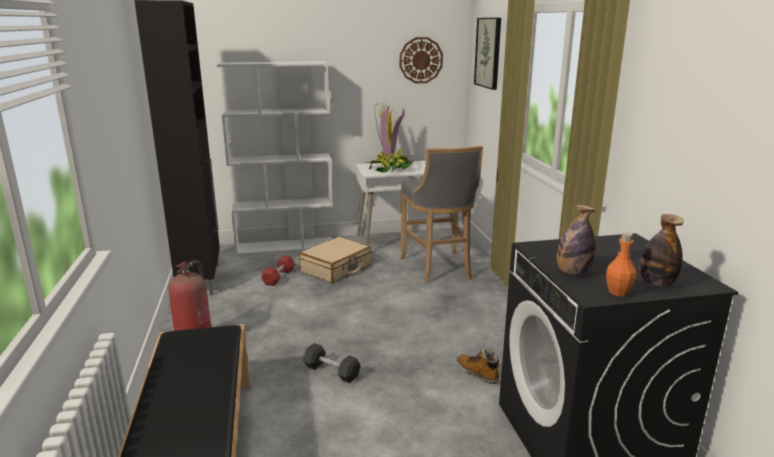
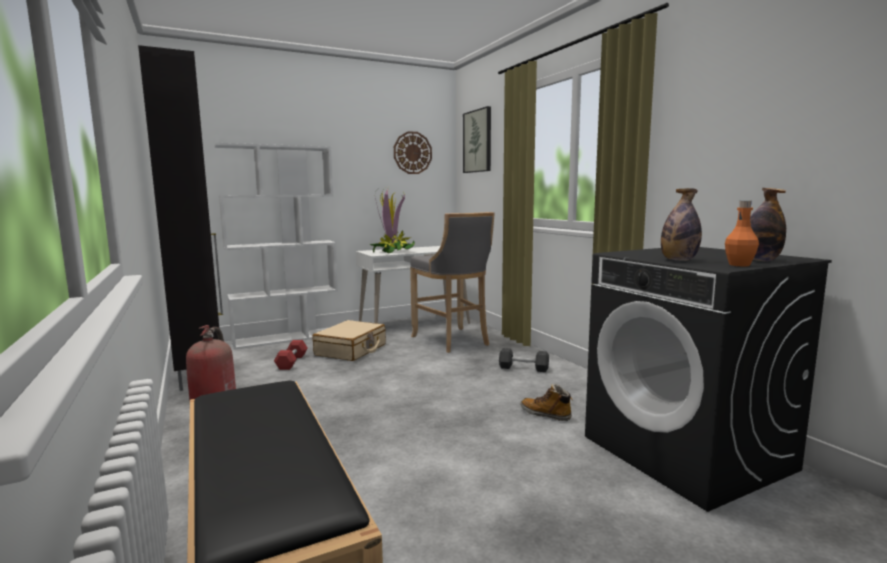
camera: 15 degrees left, 10 degrees down
black dumbbell [303,343,361,383] -> black dumbbell moved to [499,348,549,372]

